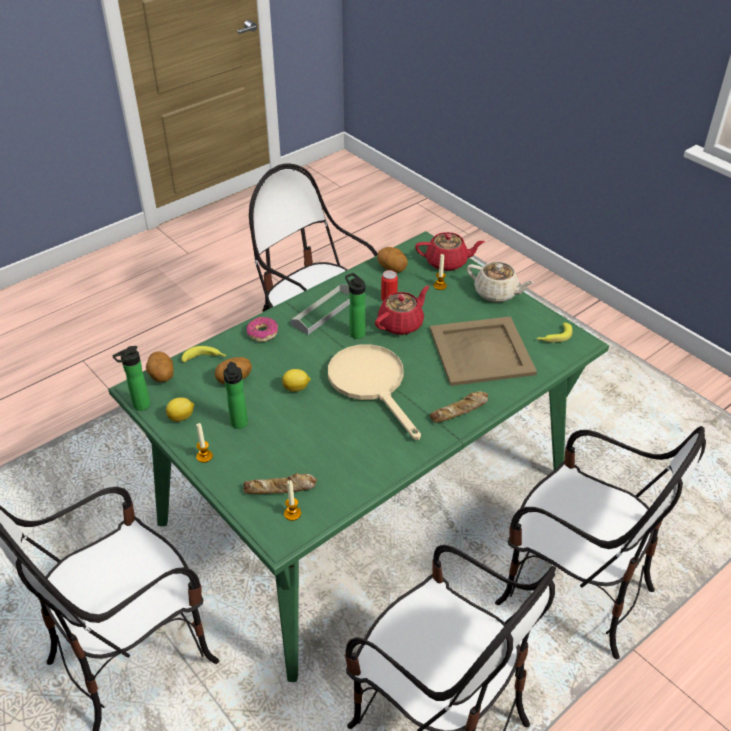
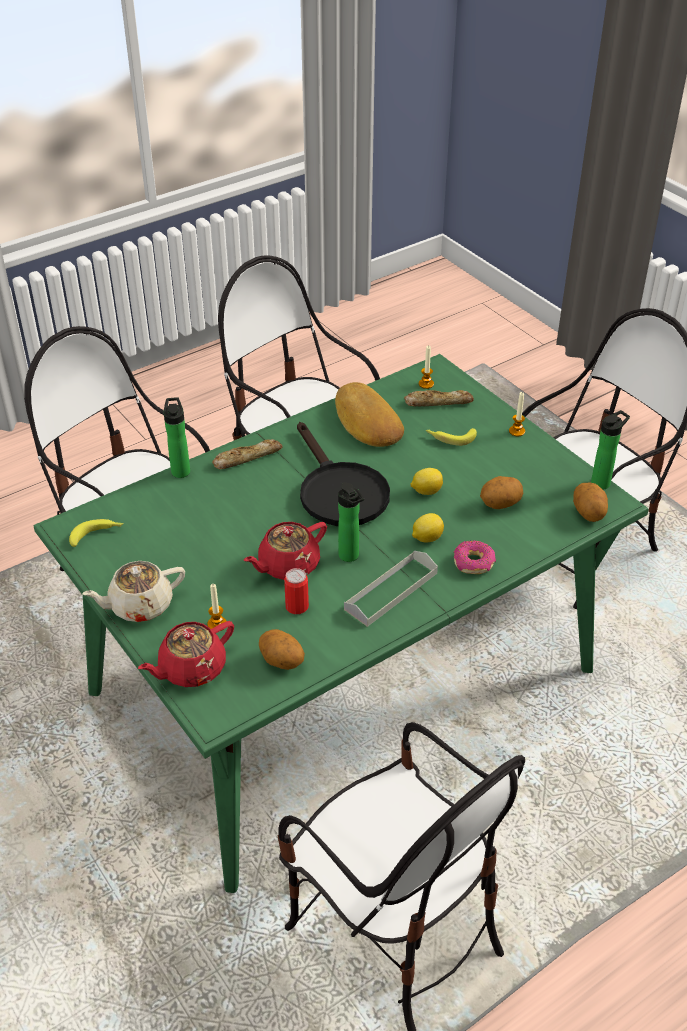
camera: 175 degrees left, 0 degrees up
lemon [166,398,194,422] -> lemon moved to [412,513,444,542]
banana [182,346,227,363] -> banana moved to [426,428,477,446]
bottle [223,362,248,429] -> bottle moved to [163,397,190,478]
beige frying pan [328,344,421,440] -> black frying pan [297,422,390,526]
red teapot [415,232,485,271] -> red teapot turned 45 degrees counterclockwise [138,621,234,687]
beige tray [430,316,537,386] -> none
beige teapot [467,262,534,302] -> beige teapot turned 60 degrees counterclockwise [82,561,185,622]
none -> bread [335,382,404,447]

